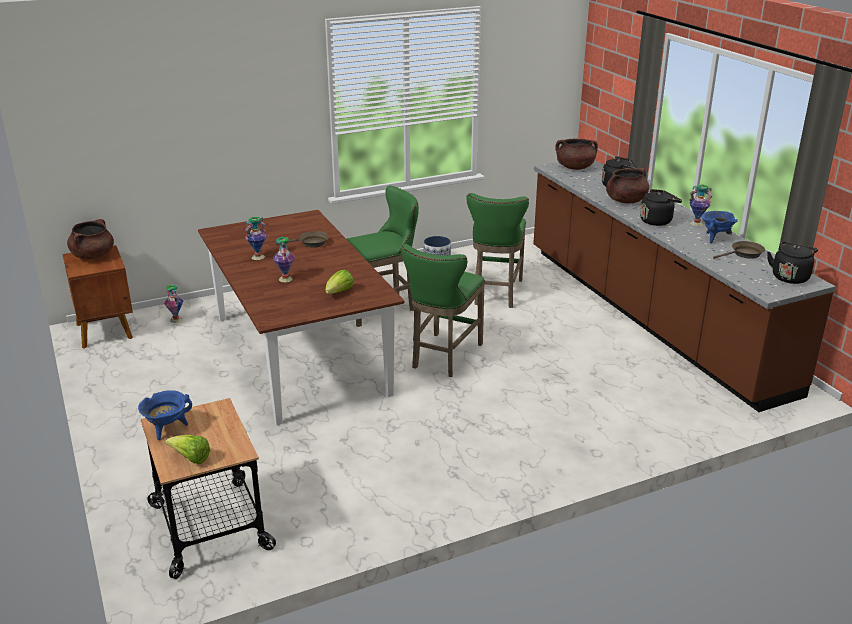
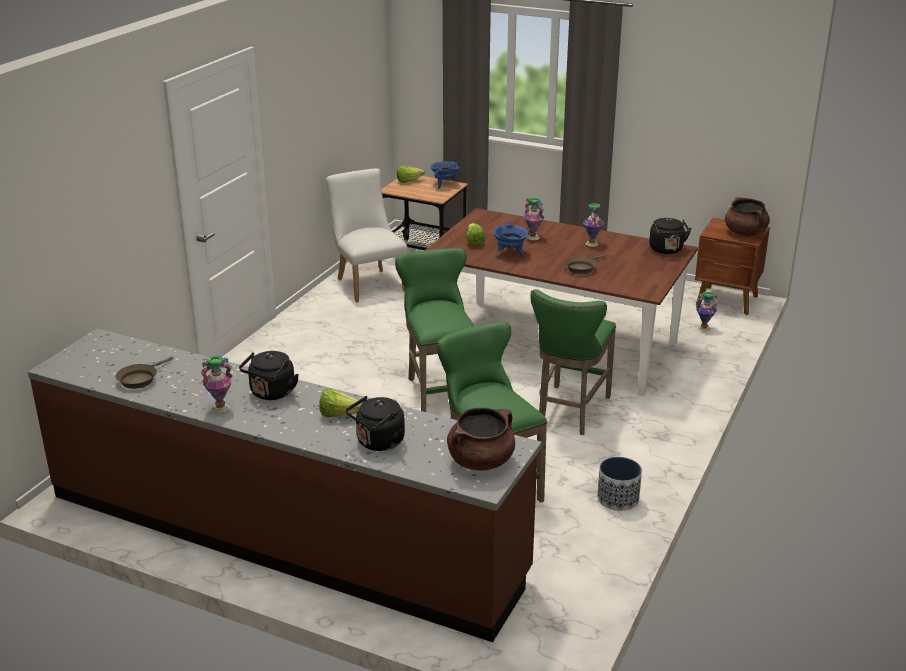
camera: 140 degrees right, 0 degrees up
brown cooking pot [606,168,649,203] -> lettuce [319,388,362,417]
blue cooking pot [701,211,738,244] -> blue cooking pot moved to [493,221,529,257]
black kettle [767,241,818,284] -> black kettle moved to [649,218,692,254]
none -> white chair [326,169,408,302]

